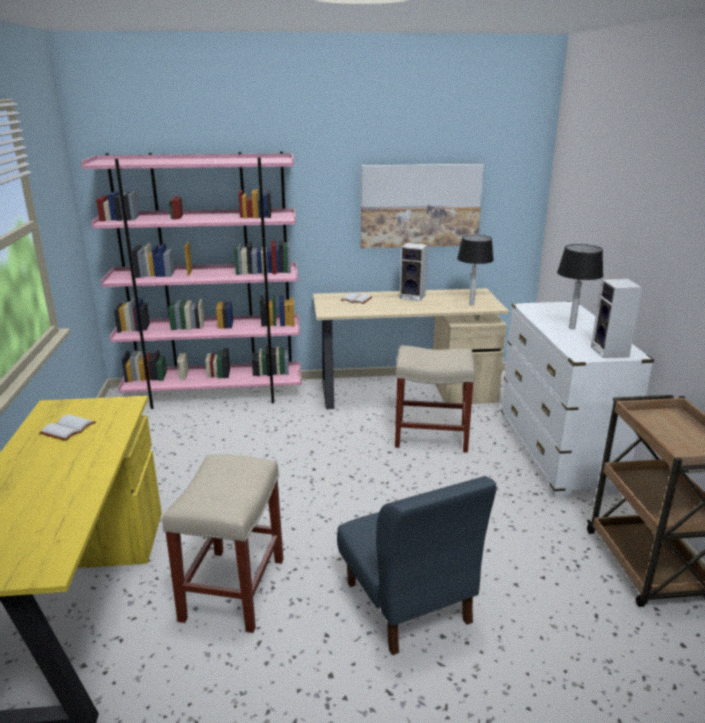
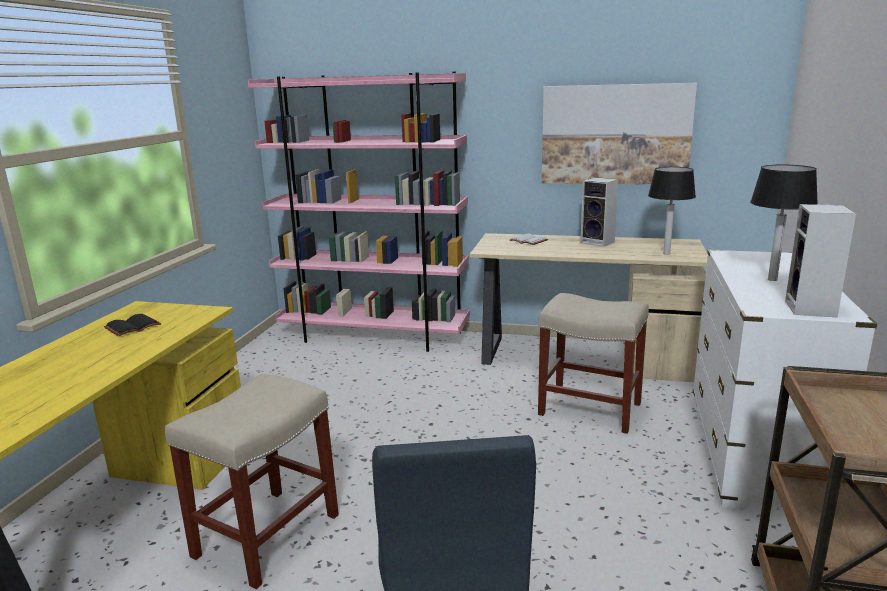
camera: 20 degrees right, 5 degrees down
white book [39,414,96,441] -> black book [104,314,161,336]

